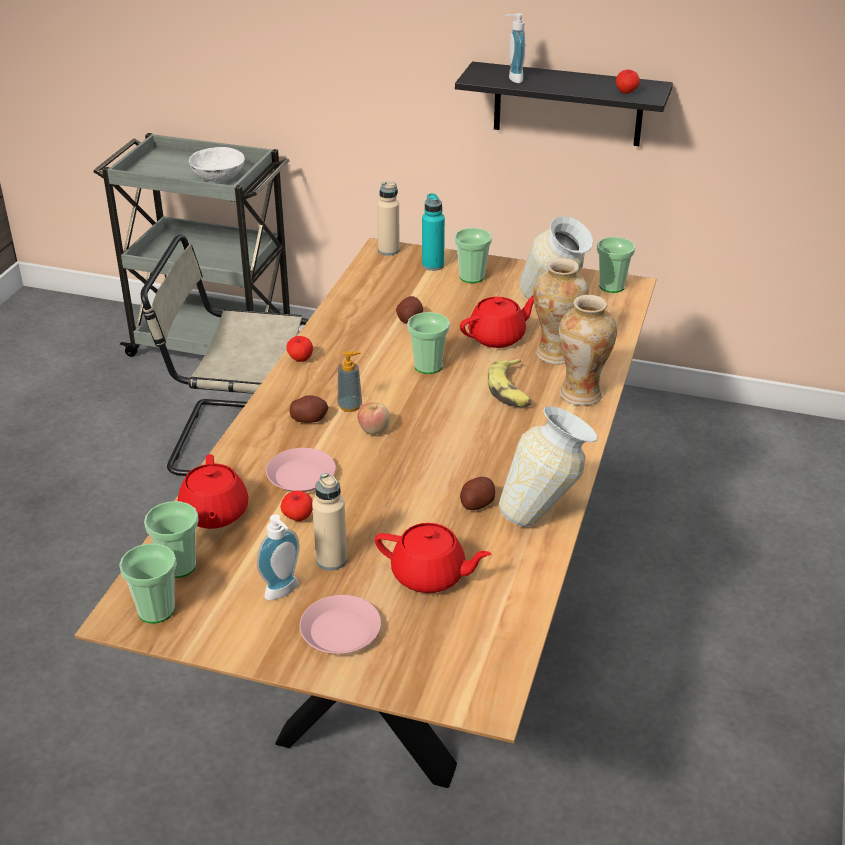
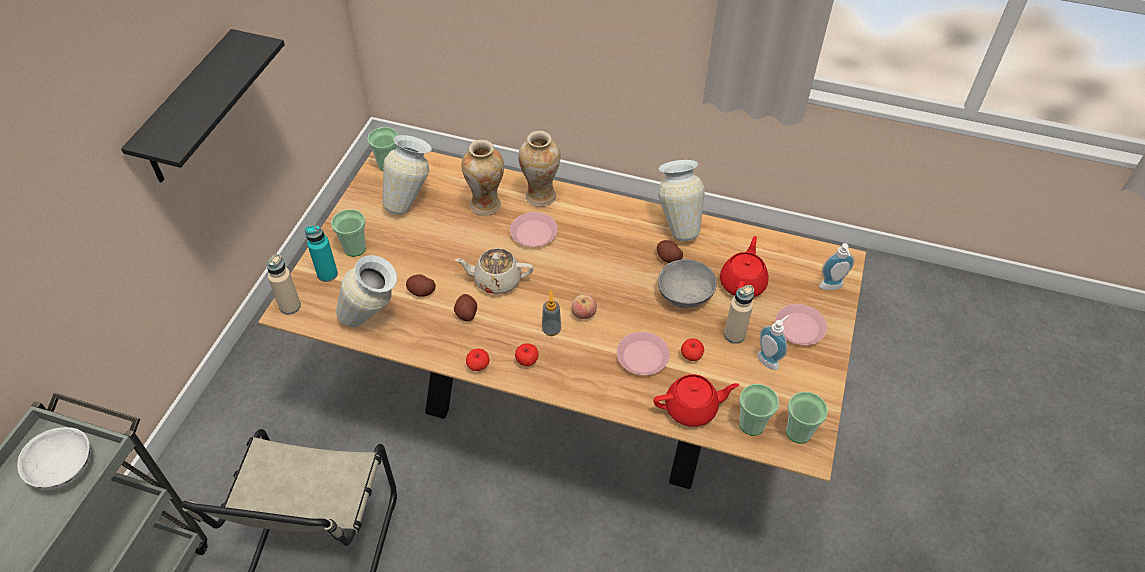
camera: 90 degrees left, 15 degrees up
potato [289,395,328,423] -> potato moved to [454,294,477,322]
cup [407,312,450,374] -> beige teapot [455,248,534,294]
red teapot [460,296,534,348] -> none
banana [488,359,532,407] -> pink plate [510,212,558,247]
soap dispenser [505,13,526,83] -> soap dispenser moved to [819,243,855,290]
apple [616,70,640,94] -> apple moved to [515,343,539,366]
none -> vase [336,255,397,327]
none -> grey bowl [658,259,717,308]

